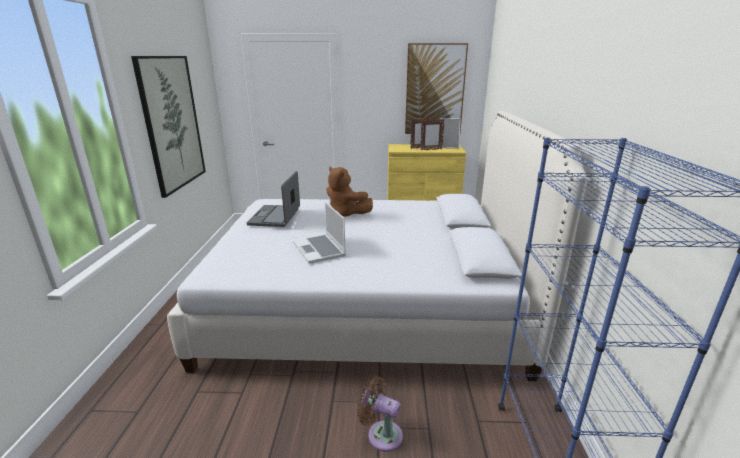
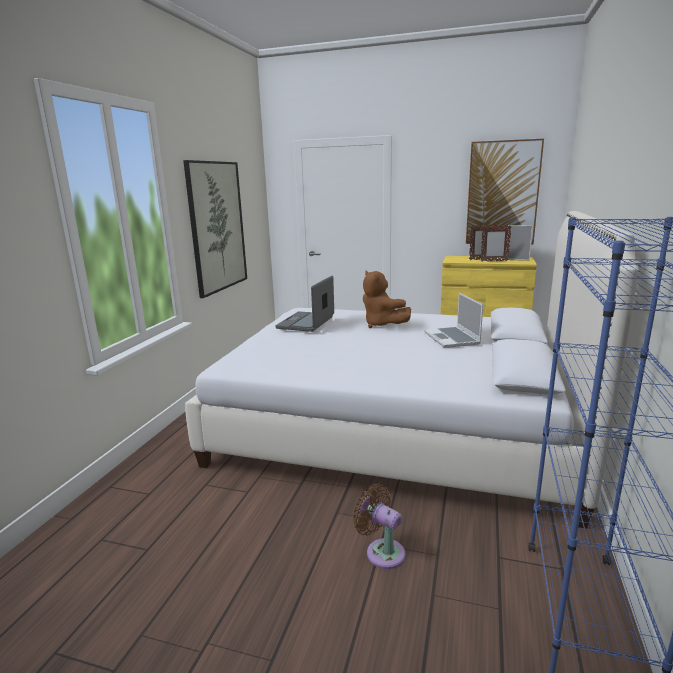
camera: 15 degrees right, 5 degrees down
laptop [293,202,346,264] -> laptop moved to [424,292,483,348]

